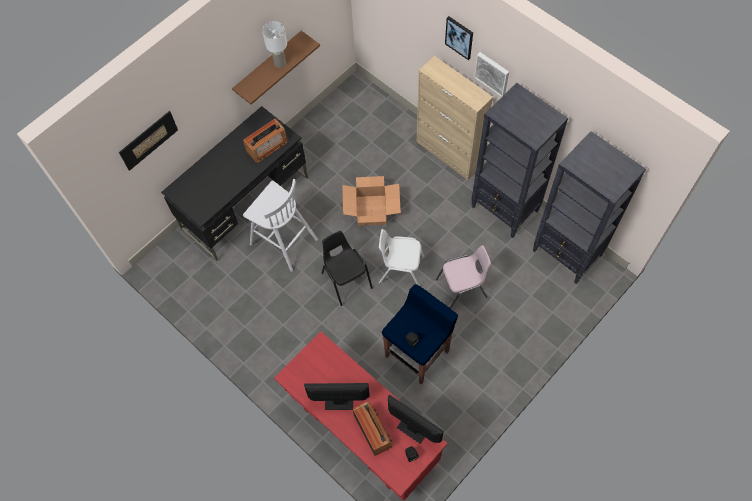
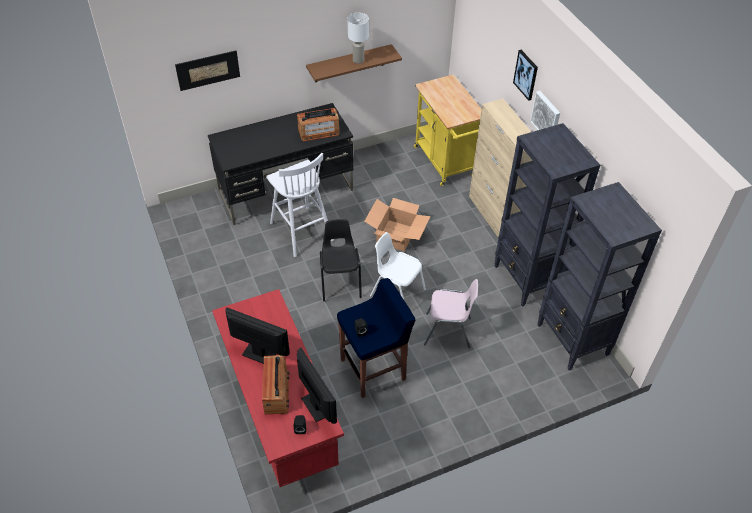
camera: 20 degrees right, 15 degrees down
none -> yellow cart [414,74,481,186]

